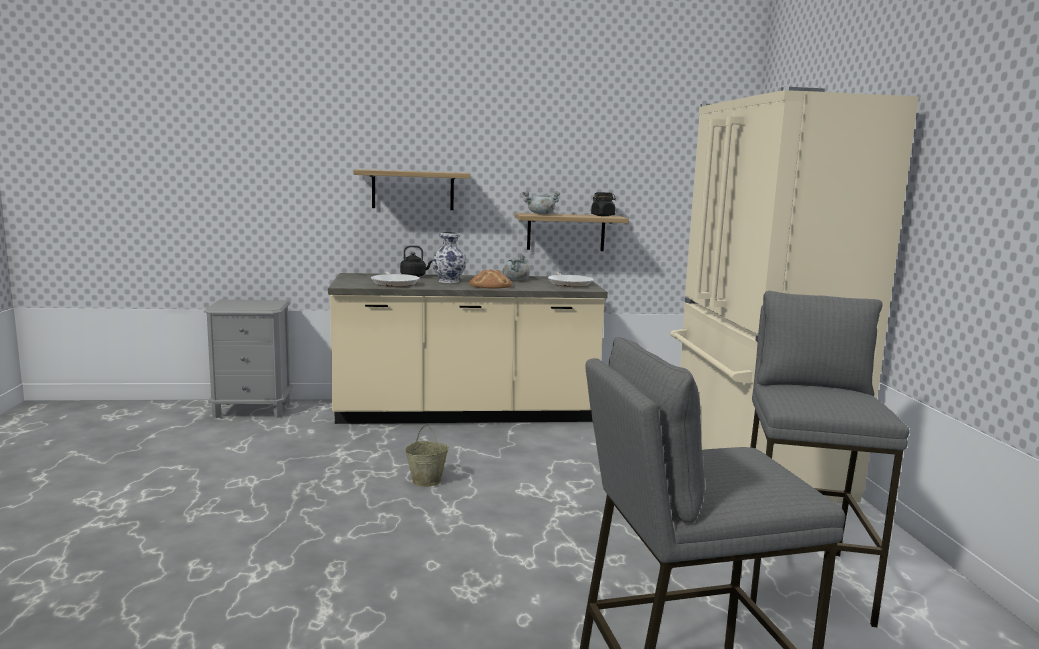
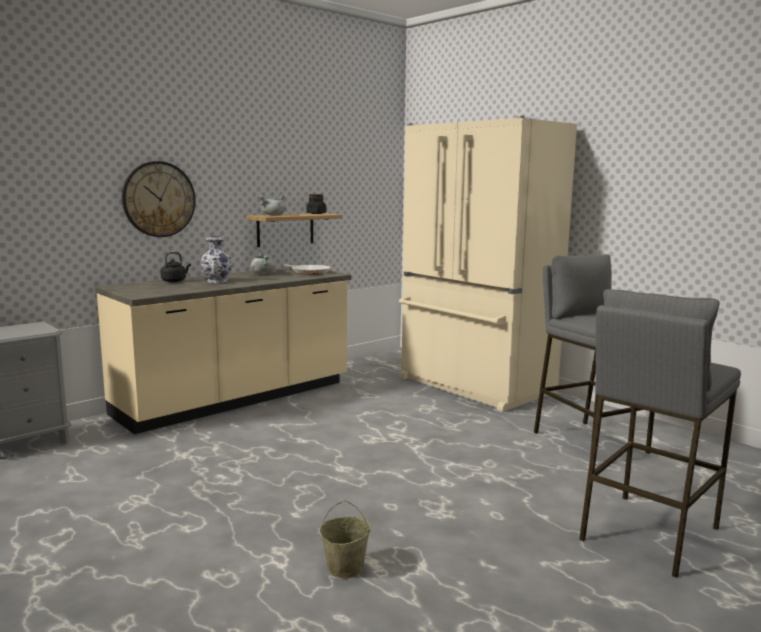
camera: 35 degrees left, 0 degrees up
shelf [354,169,470,210] -> wall clock [122,161,196,237]
frying pan [371,271,419,287] -> none
beige bucket [405,425,449,487] -> beige bucket moved to [320,501,371,579]
bread [469,269,513,289] -> none

